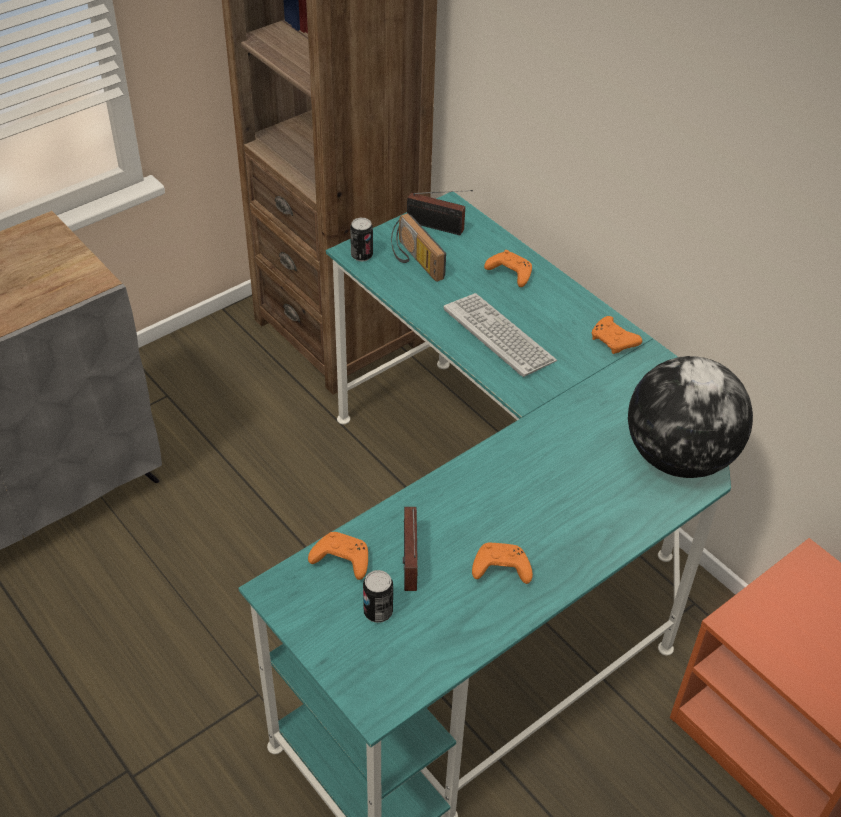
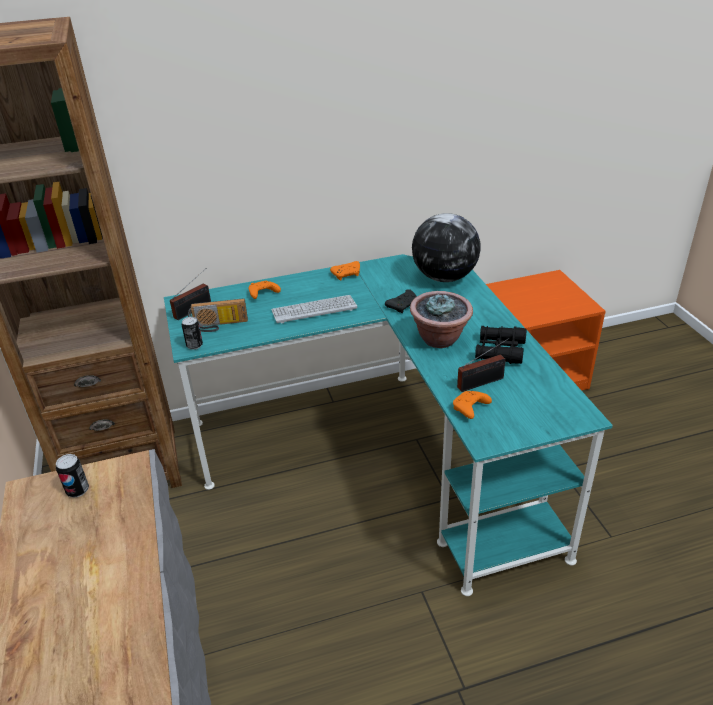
camera: 65 degrees left, 10 degrees down
can [363,570,393,623] -> can moved to [56,454,89,497]
radio [403,507,418,591] -> radio turned 45 degrees counterclockwise [457,338,509,392]
orange game controller [472,543,533,584] -> black binoculars [475,326,527,364]
none -> black game controller [385,289,417,313]
none -> potted plant [410,291,473,348]

